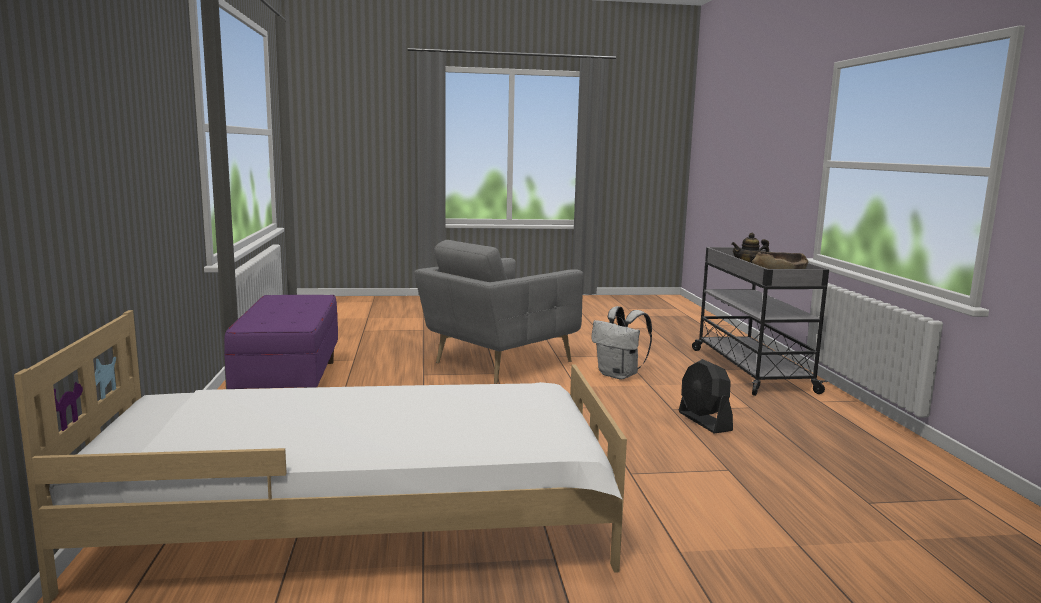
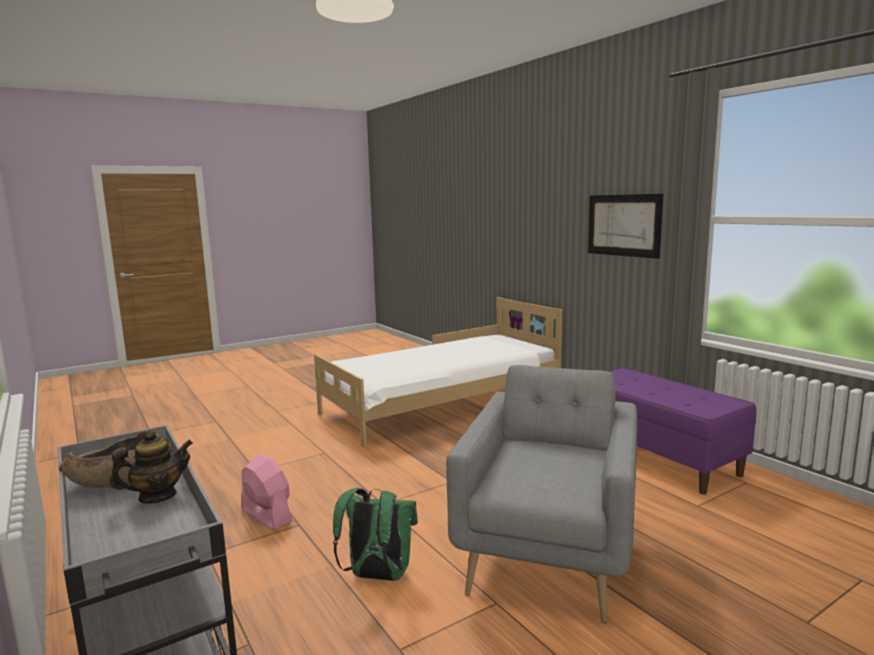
camera: 155 degrees right, 0 degrees up
white backpack [591,306,652,380] -> green backpack [333,488,418,581]
black fan [679,359,733,434] -> pink fan [241,454,293,530]
none -> picture [588,194,663,259]

